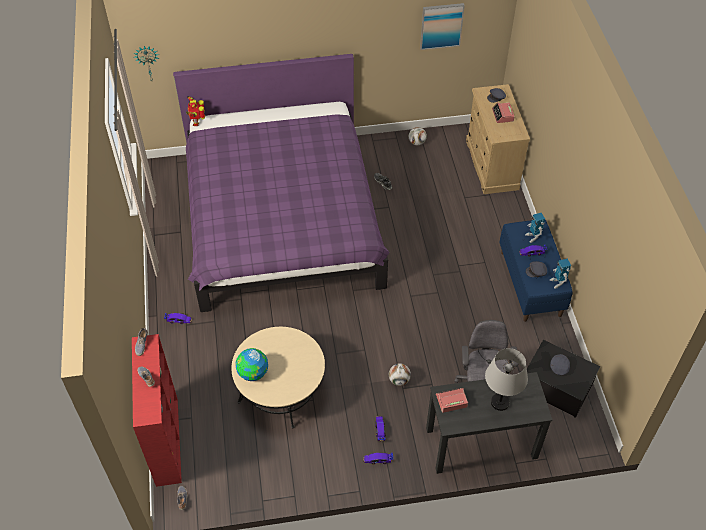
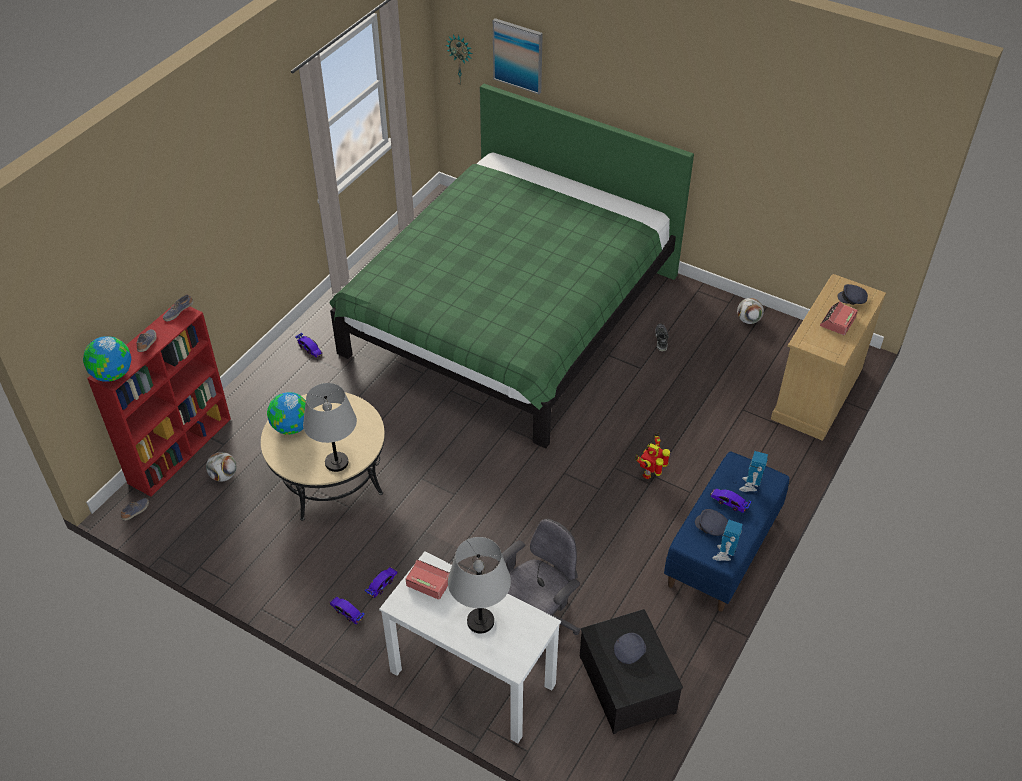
camera: 40 degrees right, 5 degrees down
purple bed [173,54,389,312] -> green bed [329,84,694,449]
toy robot [186,96,205,126] -> toy robot moved to [635,433,670,479]
football [389,363,411,386] -> football moved to [206,452,236,482]
picture [420,3,465,50] -> picture moved to [493,18,543,94]
black desk [426,372,553,474] -> white desk [379,551,561,743]
none -> globe [83,336,131,382]
none -> grey table lamp [303,383,357,472]

